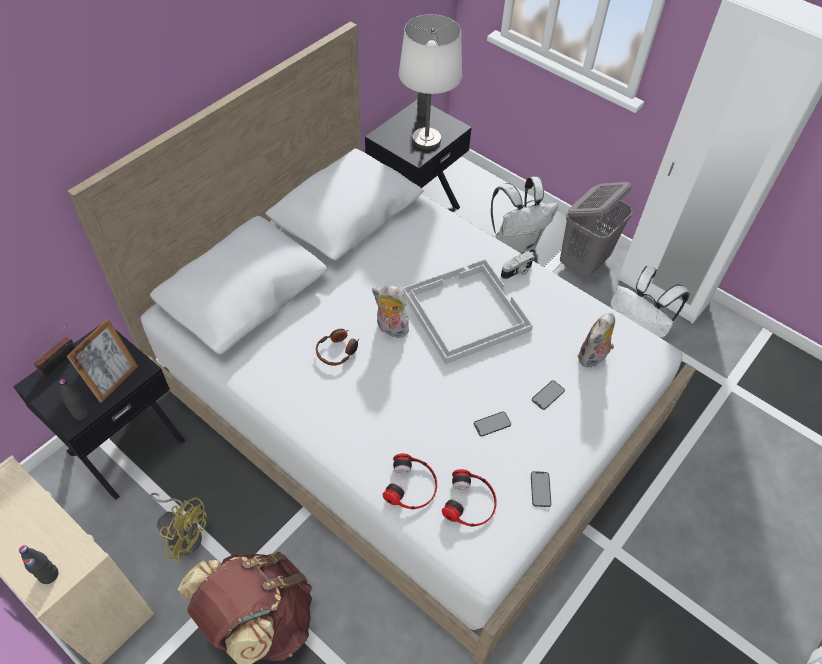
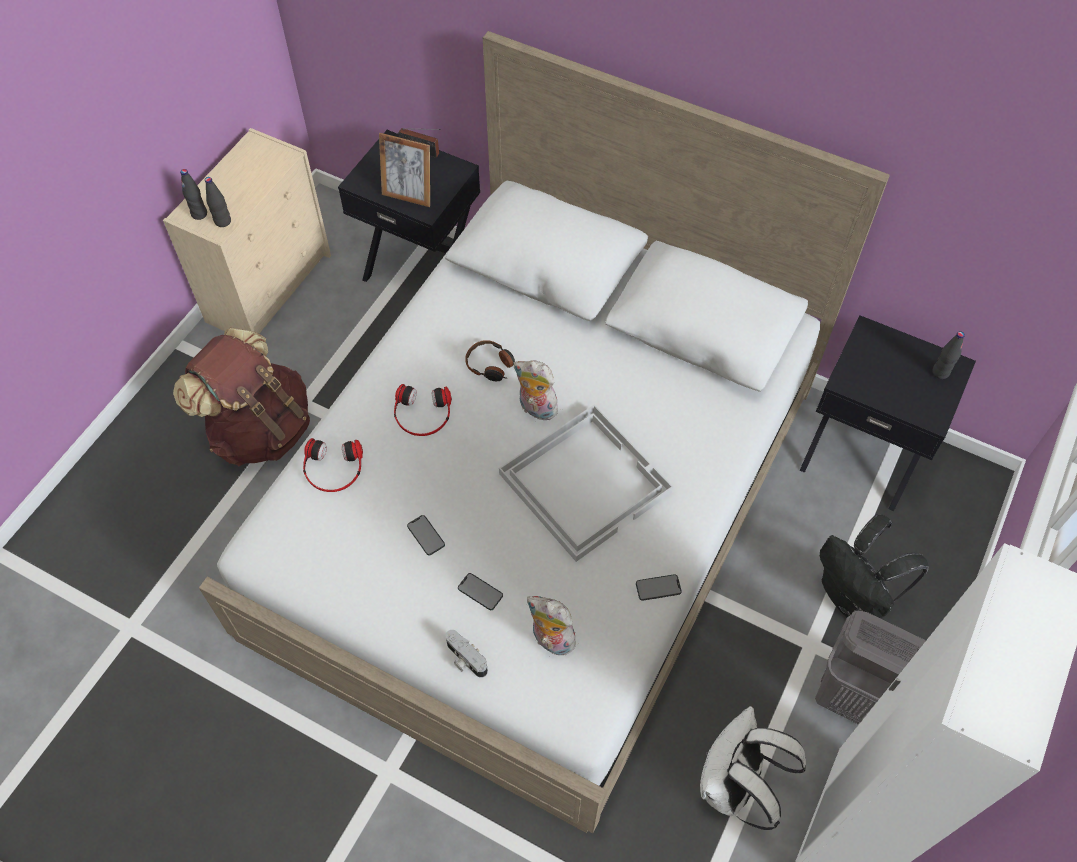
camera: 80 degrees right, 5 degrees up
black bottle [59,379,90,420] -> black bottle moved to [205,177,231,227]
yellow fan [150,493,207,562] -> none
plush toy [372,285,412,338] -> plush toy turned 75 degrees counterclockwise [513,360,558,420]
white table lamp [399,14,462,150] -> none
headphones [442,469,497,527] -> headphones moved to [394,384,452,436]
white backpack [491,177,558,253] -> black backpack [820,514,929,618]
camera [501,251,535,279] -> camera moved to [446,630,488,678]
phone [531,471,551,507] -> phone moved to [636,574,682,601]

